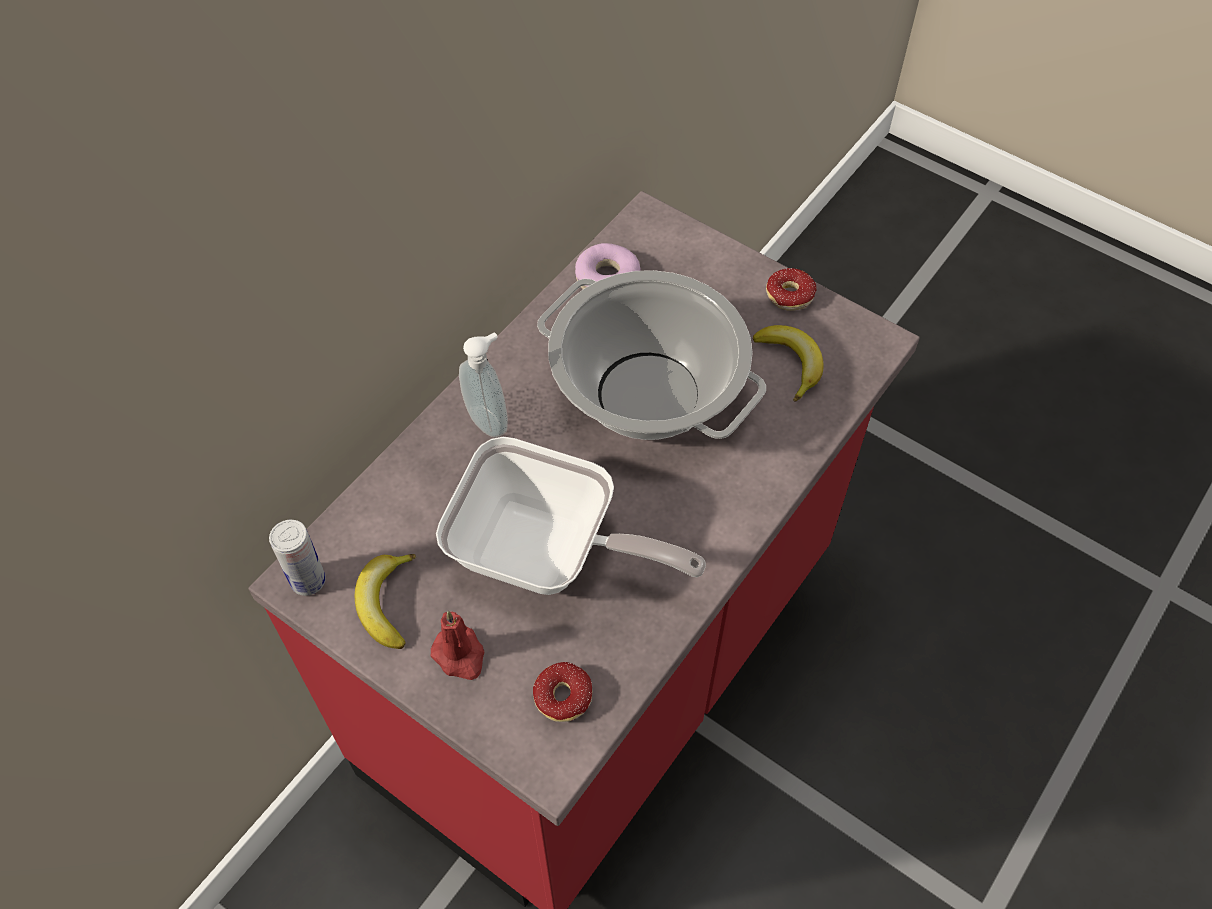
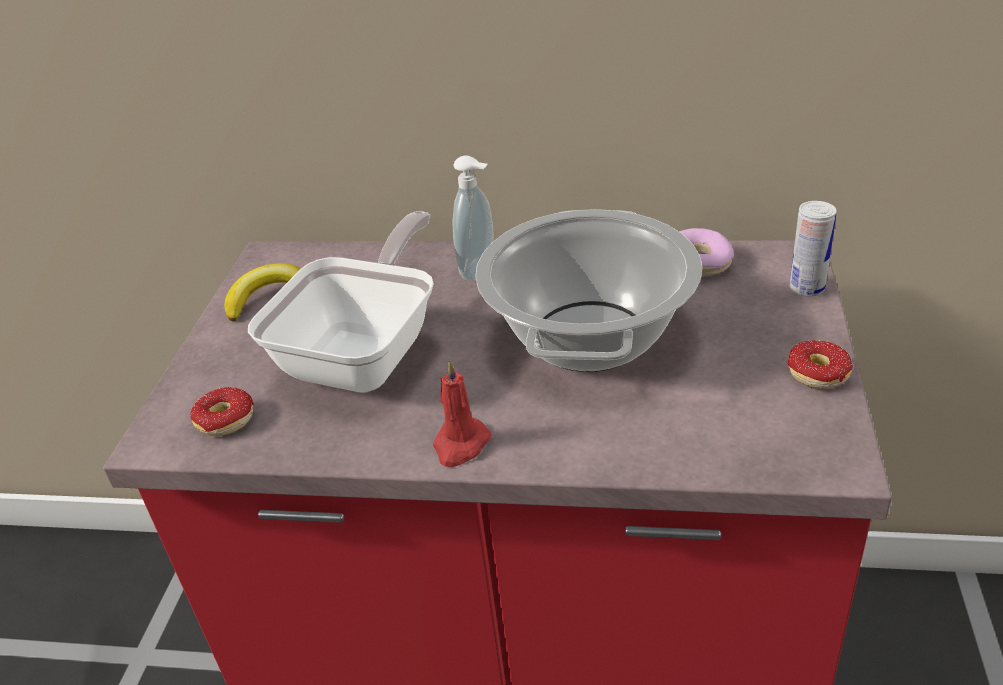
camera: 65 degrees right, 20 degrees down
can [269,520,326,596] -> can moved to [789,201,837,297]
red candle [430,611,484,680] -> red candle moved to [433,360,491,467]
frying pan [436,437,706,595] -> frying pan turned 150 degrees counterclockwise [248,211,434,393]
banana [753,325,824,402] -> none

